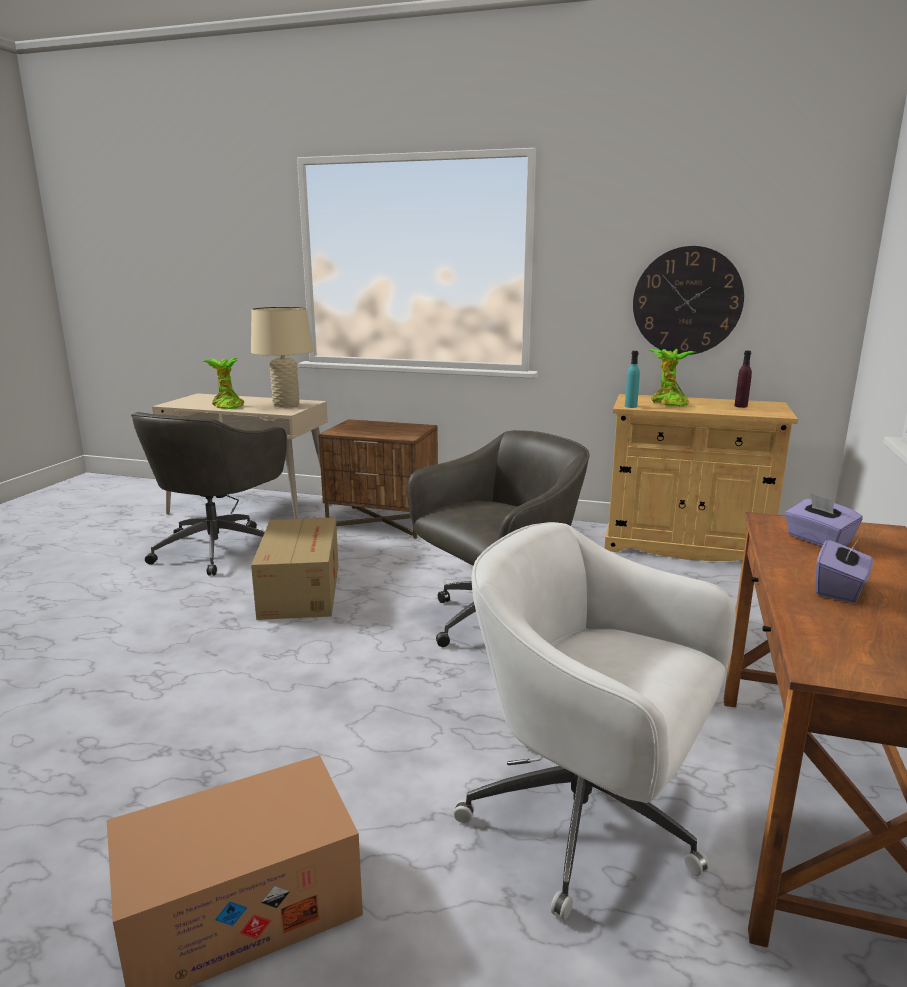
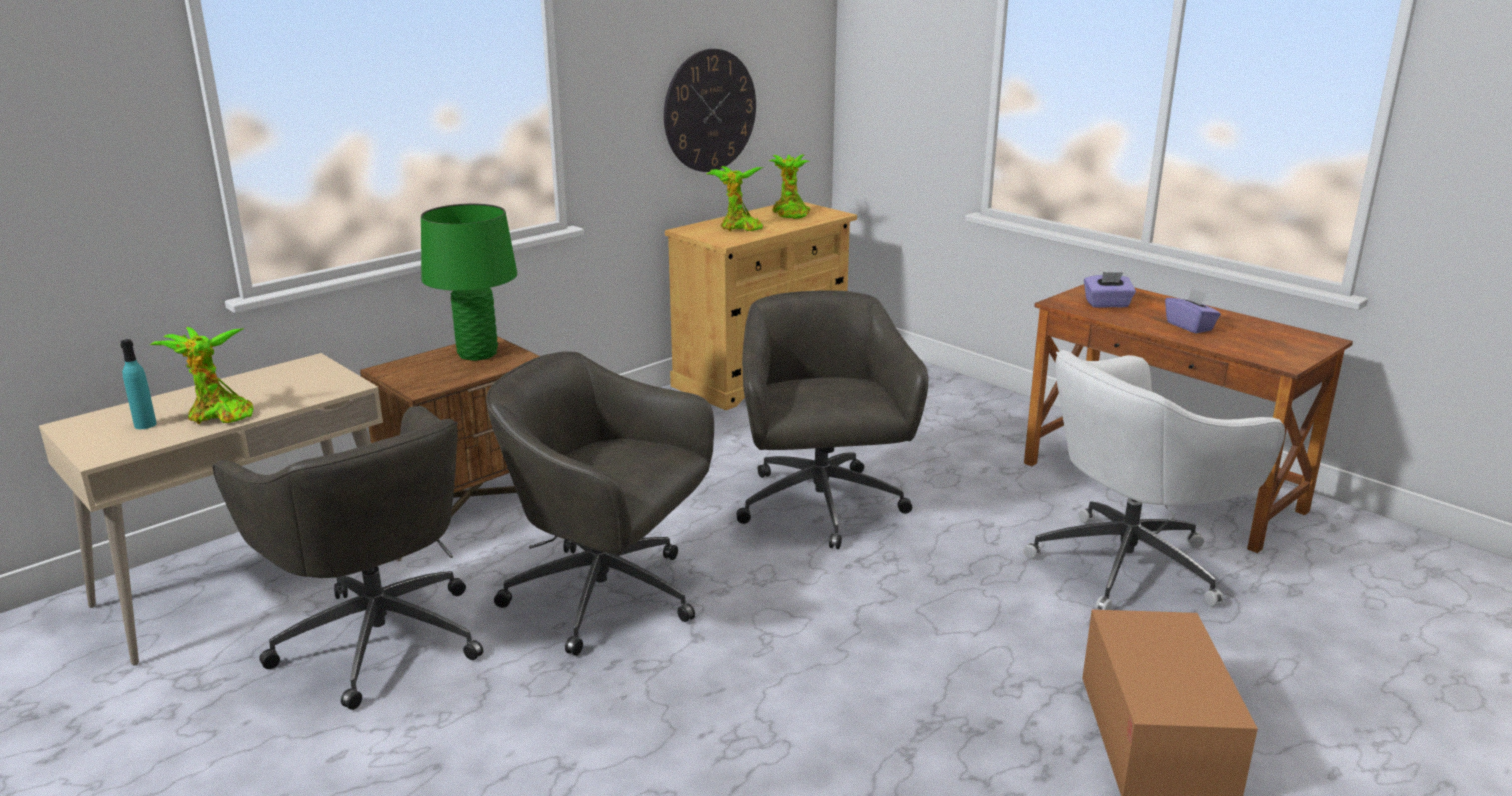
camera: 60 degrees left, 5 degrees up
beige table lamp [251,307,313,408] -> none
cardboard box [251,517,339,620] -> grey office chair [486,351,714,656]
turquoise bottle [625,351,640,408] -> turquoise bottle moved to [120,339,157,429]
purple bottle [734,351,752,408] -> potted plant [769,154,810,219]
none -> green table lamp [421,204,517,361]

